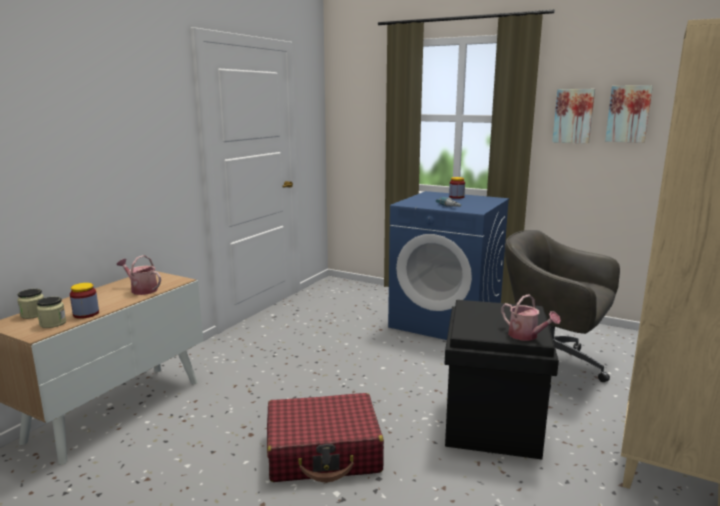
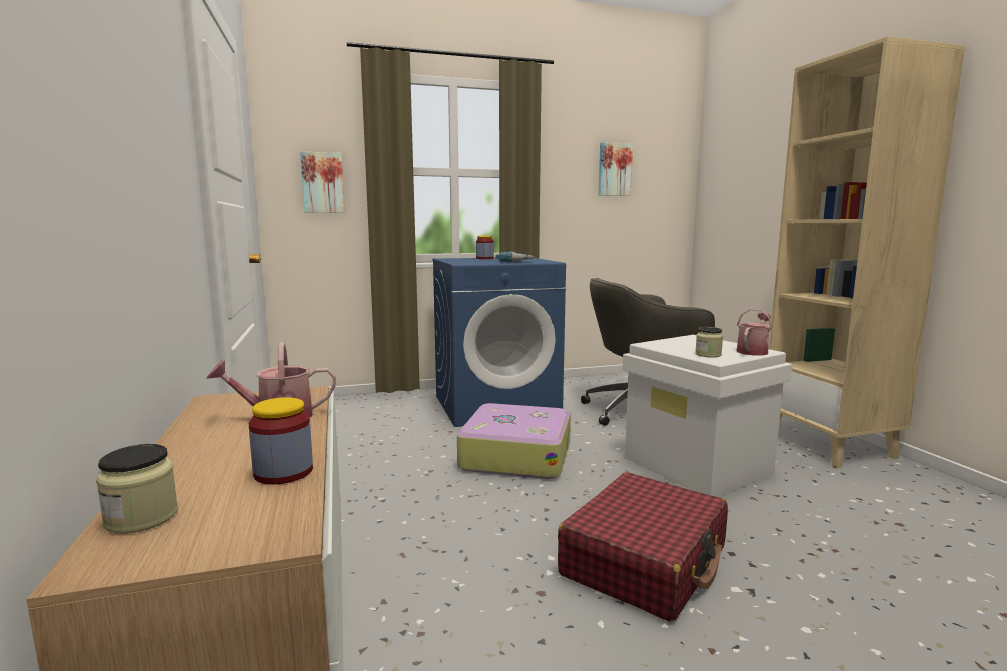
camera: 45 degrees left, 5 degrees down
jar [37,297,66,328] -> jar moved to [695,327,723,358]
black storage box [445,300,559,459] -> white storage box [622,335,792,497]
watering can [501,294,561,341] -> watering can turned 60 degrees counterclockwise [737,309,773,356]
picture [552,89,595,144] -> picture moved to [300,151,345,213]
none -> suitcase [457,403,571,479]

